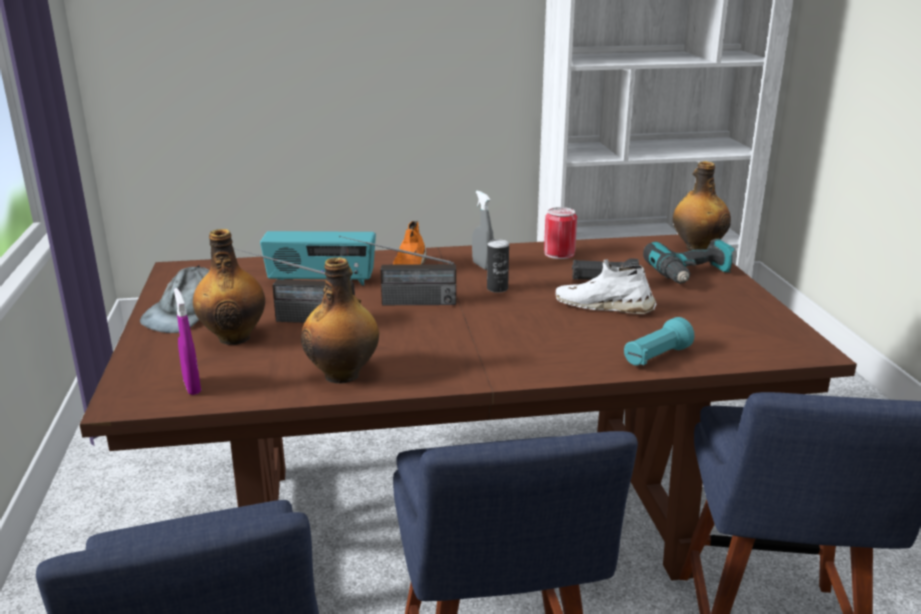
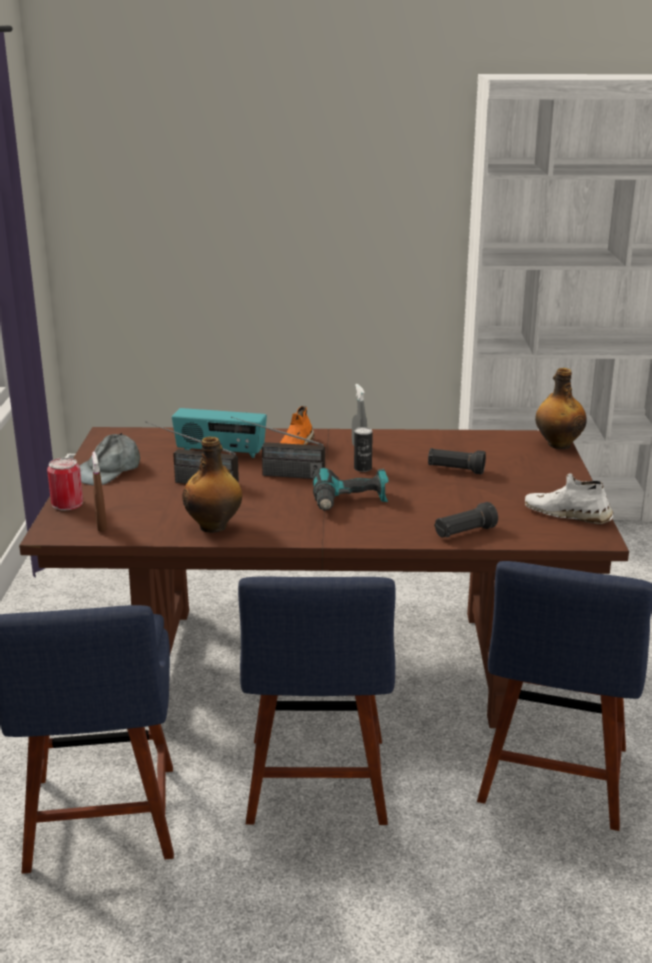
camera: 10 degrees right, 0 degrees up
purple spray bottle [174,288,201,395] -> brown spray bottle [92,452,107,532]
bottle [193,229,265,345] -> none
can [544,207,577,259] -> can moved to [47,458,83,510]
white shoe [556,259,656,314] -> white shoe moved to [525,474,614,524]
turquoise flashlight [624,317,694,366] -> black flashlight [434,502,498,538]
power drill [643,239,735,284] -> power drill moved to [313,468,389,511]

